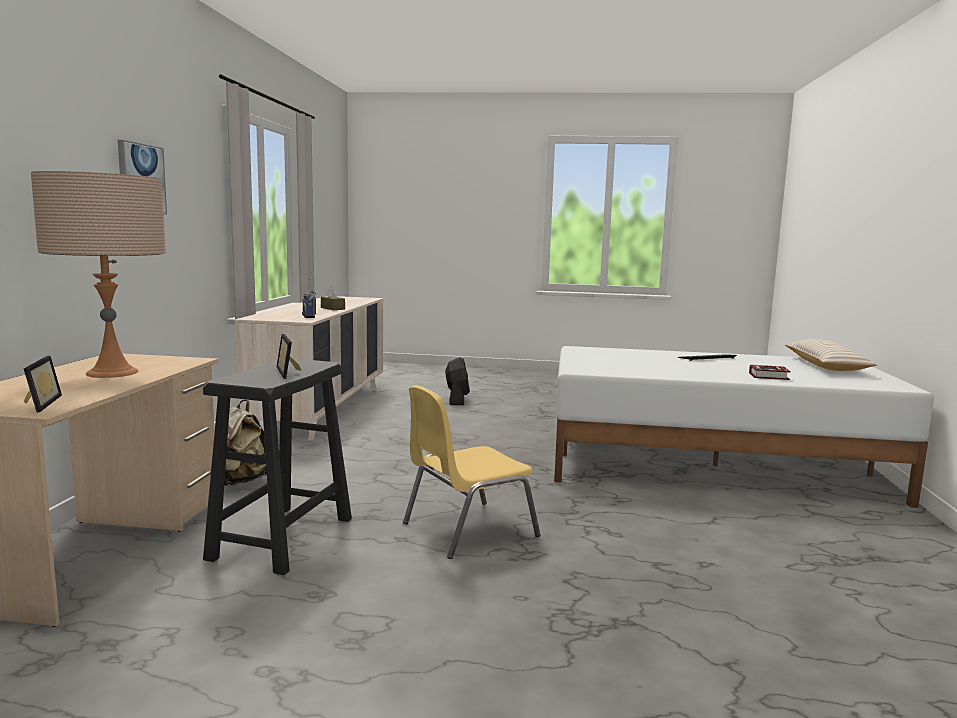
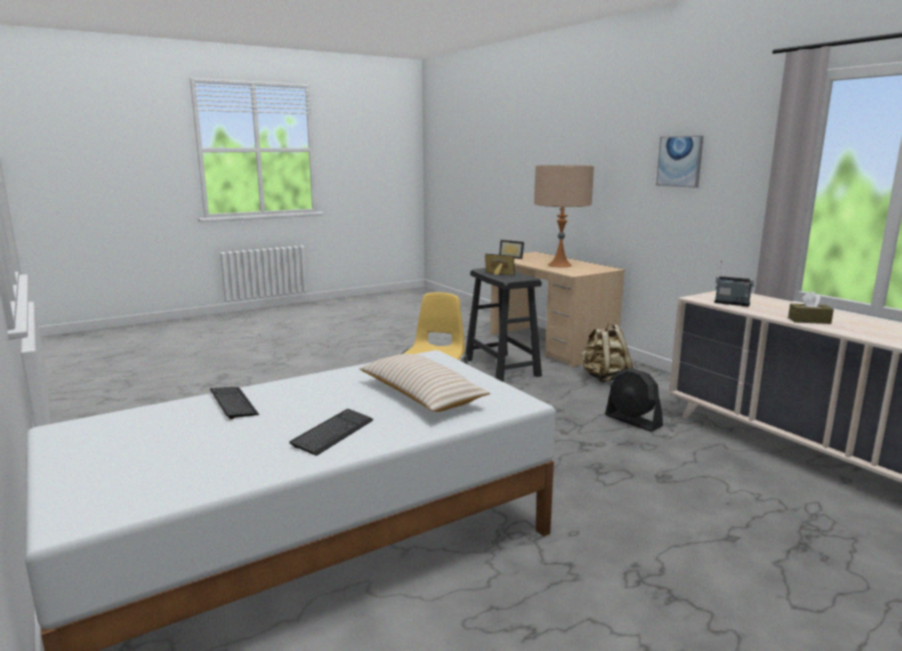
camera: 140 degrees right, 5 degrees up
black fan [445,357,470,405] -> black fan moved to [605,368,663,432]
book [749,365,791,380] -> keyboard [210,387,259,420]
beige pillow [785,339,877,371] -> beige pillow moved to [359,354,490,412]

